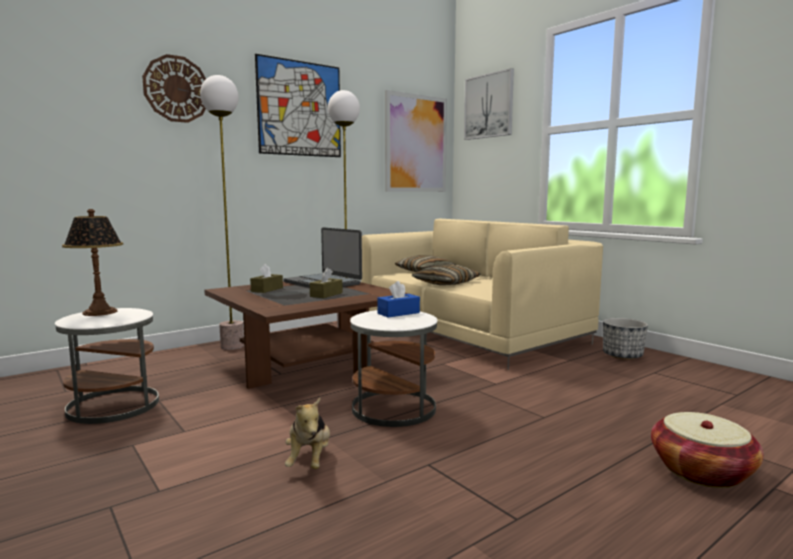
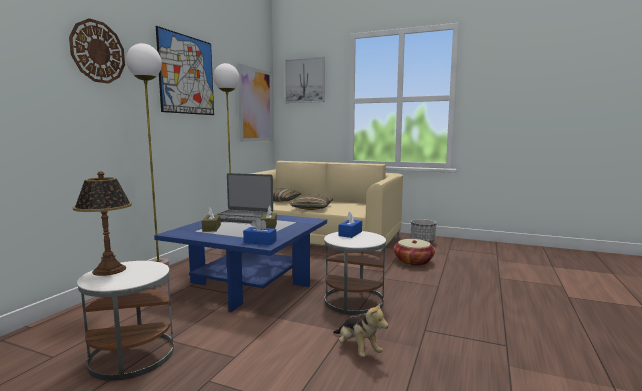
camera: 30 degrees left, 0 degrees up
brown coffee table [204,281,413,389] -> blue coffee table [154,215,327,312]
basket [651,412,764,488] -> basket moved to [393,239,435,266]
none -> blue tissue box [243,218,277,245]

